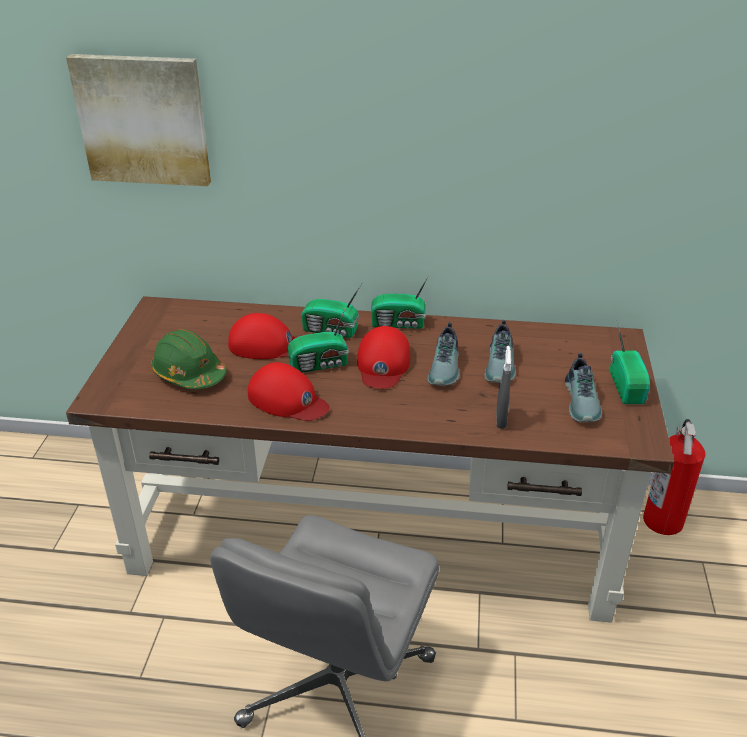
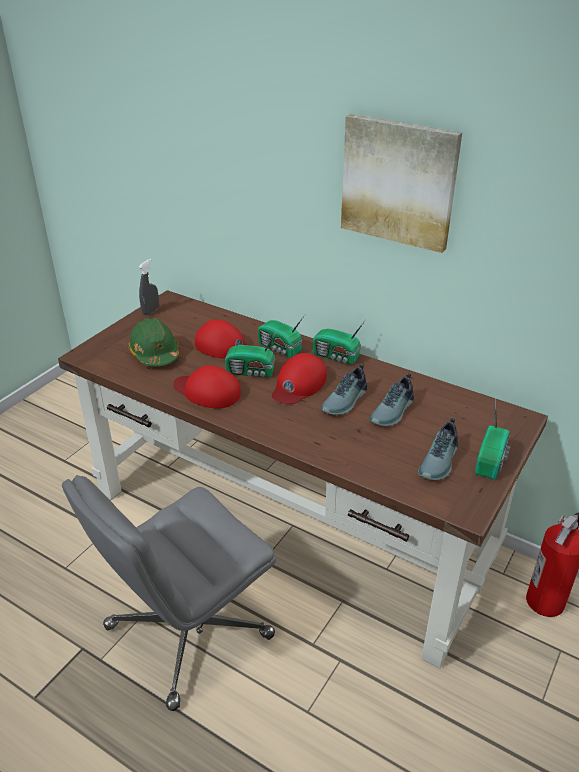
camera: 25 degrees right, 0 degrees up
picture [66,54,211,186] -> picture moved to [341,114,462,253]
red cap [248,362,329,421] -> red cap turned 150 degrees clockwise [173,365,241,409]
grey spray bottle [496,346,511,429] -> grey spray bottle moved to [139,259,159,315]

